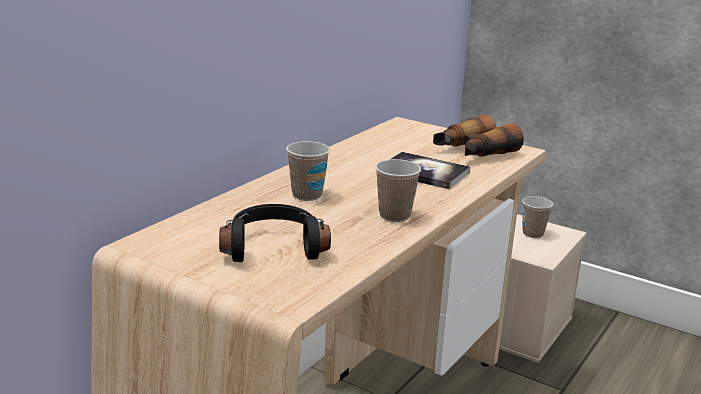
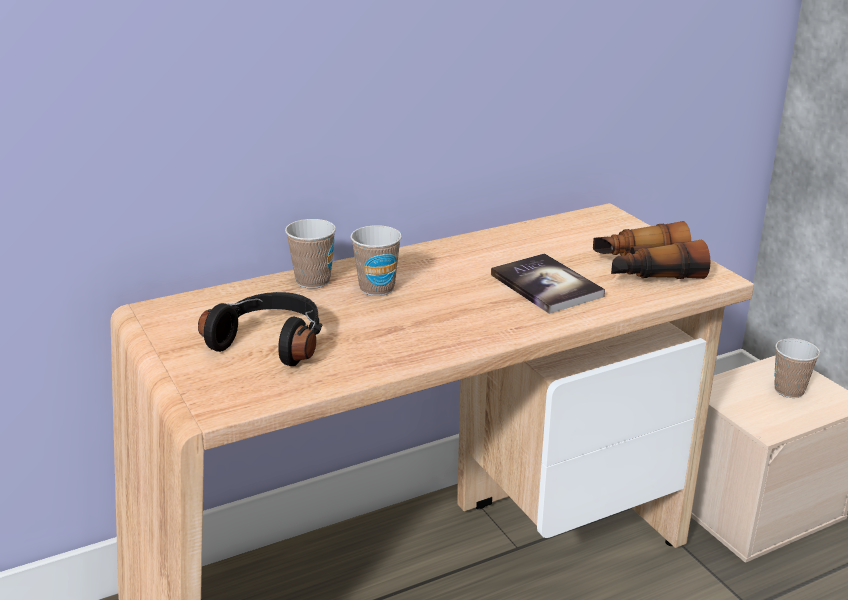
camera: 30 degrees right, 5 degrees up
cup [375,159,421,222] -> cup moved to [285,219,336,289]

